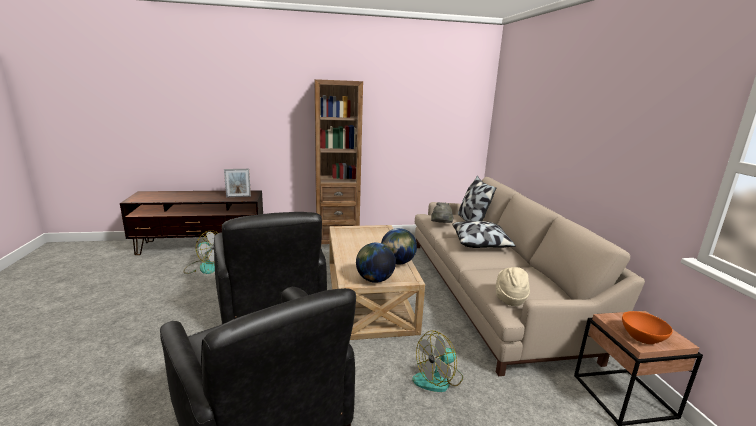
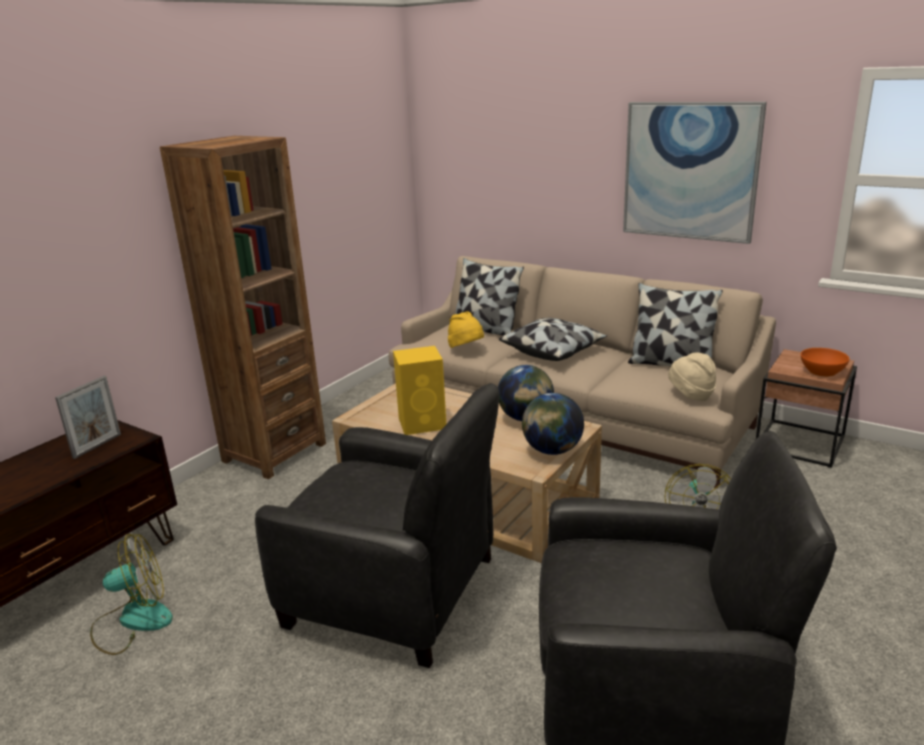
camera: 45 degrees left, 5 degrees up
grey hat [431,202,454,223] -> yellow hat [448,311,484,348]
none -> yellow speaker [393,346,446,435]
none -> picture [623,102,767,244]
none -> pillow [628,283,723,366]

